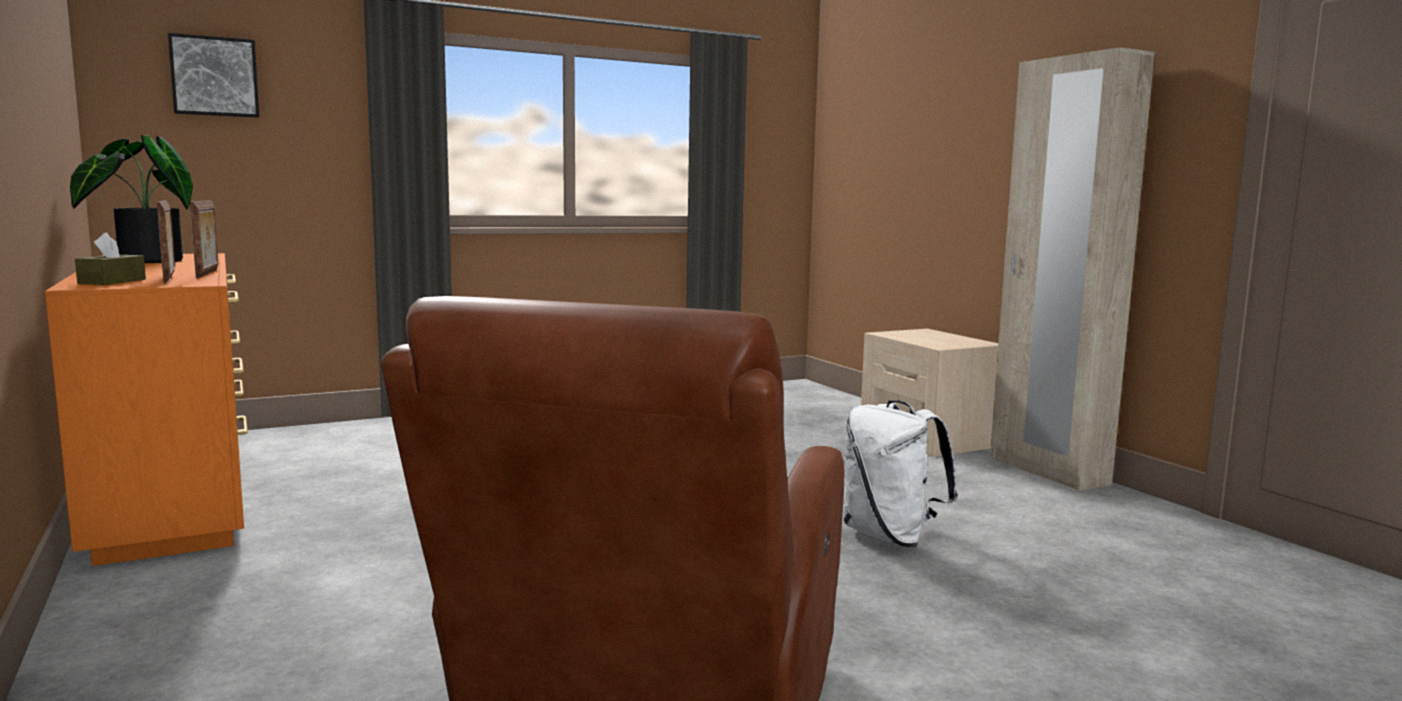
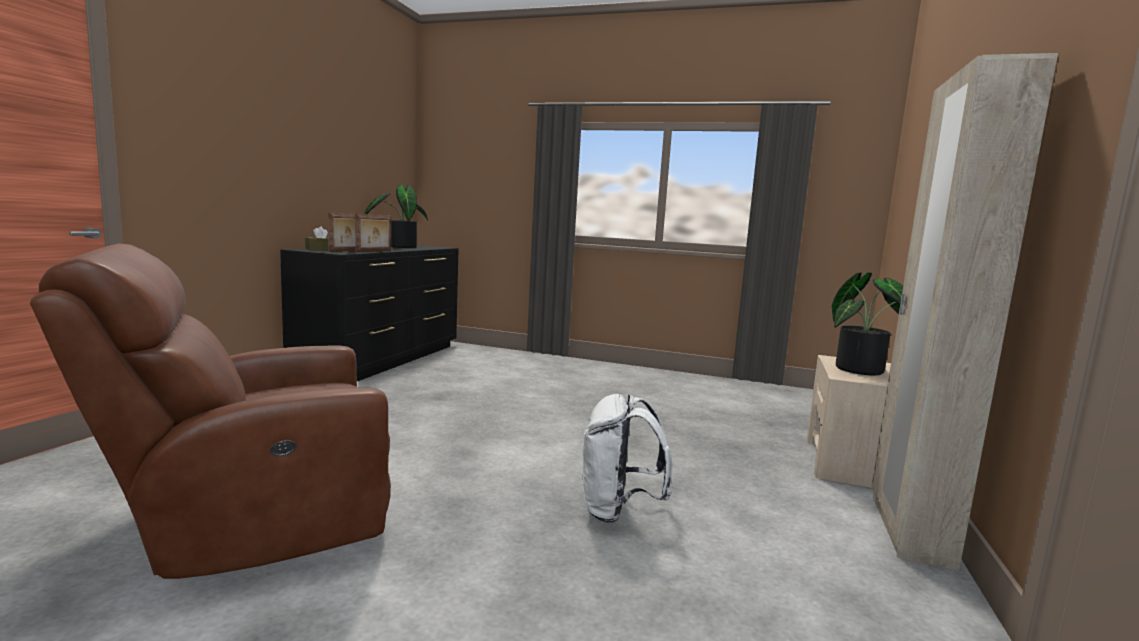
camera: 45 degrees right, 0 degrees up
orange dresser [45,253,248,566] -> black dresser [280,245,459,381]
picture [168,33,259,118] -> none
none -> potted plant [832,272,903,375]

